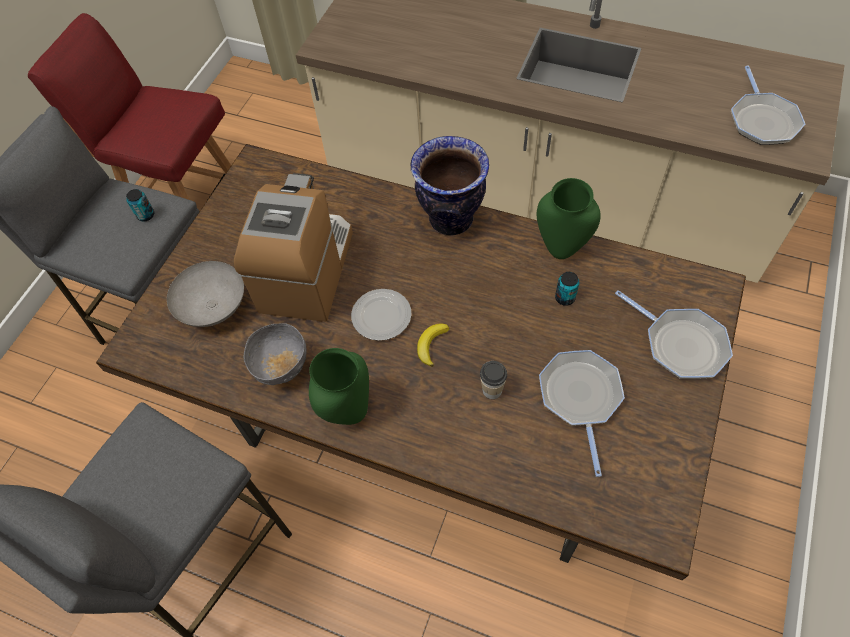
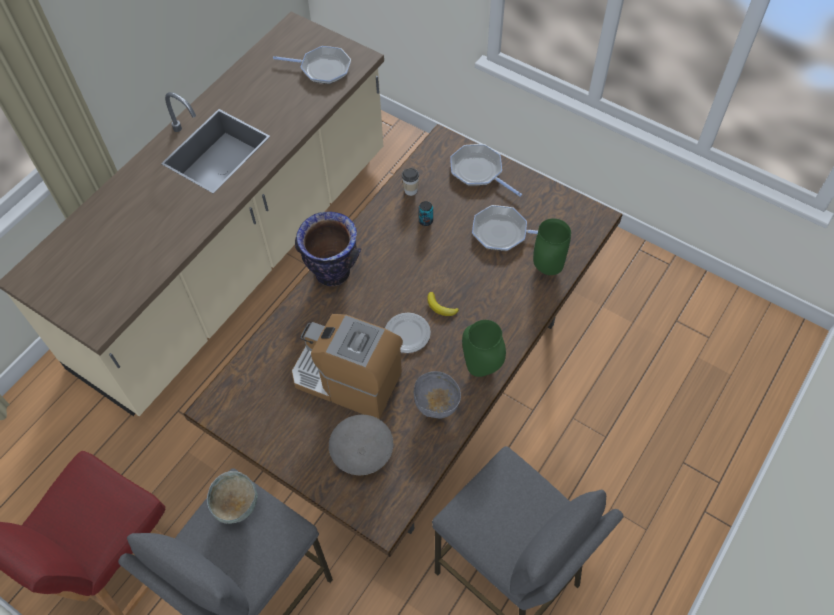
camera: 80 degrees left, 0 degrees up
can [126,189,154,221] -> grey bowl [207,471,258,524]
cup [480,361,507,399] -> cup moved to [402,168,419,196]
green vase [537,178,601,259] -> green vase moved to [533,218,571,275]
frying pan [615,290,733,379] -> frying pan turned 105 degrees counterclockwise [450,144,522,197]

